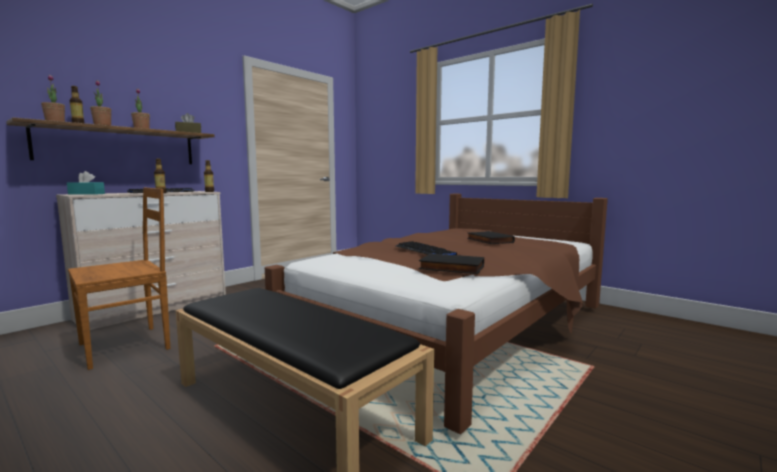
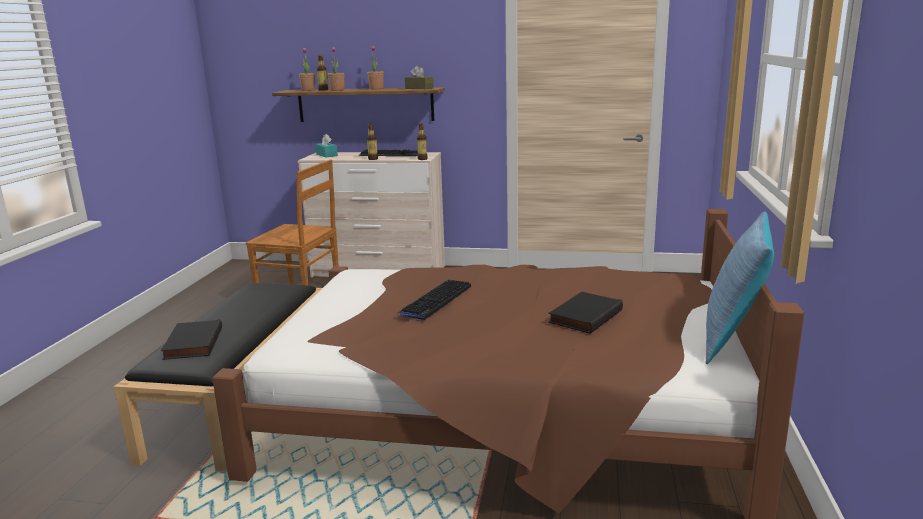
camera: 60 degrees right, 10 degrees up
black book [418,253,484,274] -> black book moved to [161,319,222,360]
none -> pillow [706,211,774,364]

